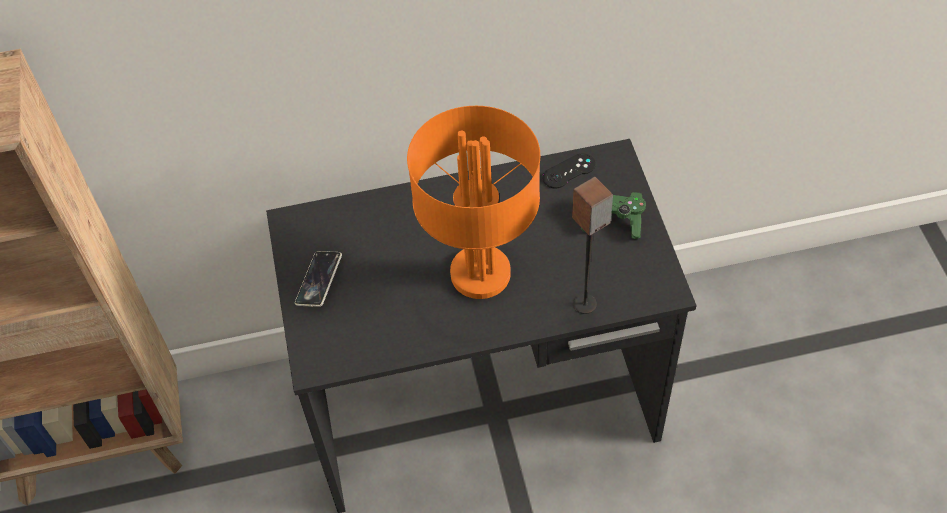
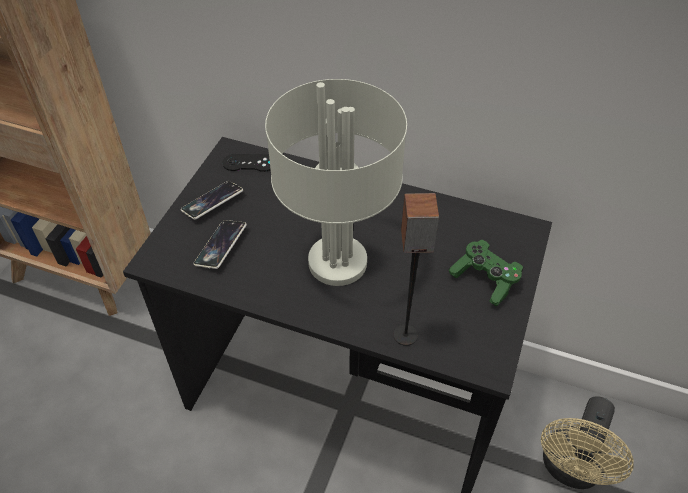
camera: 30 degrees right, 5 degrees down
orange table lamp [407,106,540,299] -> grey table lamp [265,79,407,286]
black game controller [543,153,596,189] -> black game controller moved to [222,154,271,172]
none -> phone [193,220,247,269]
none -> beige fan [541,396,634,489]

